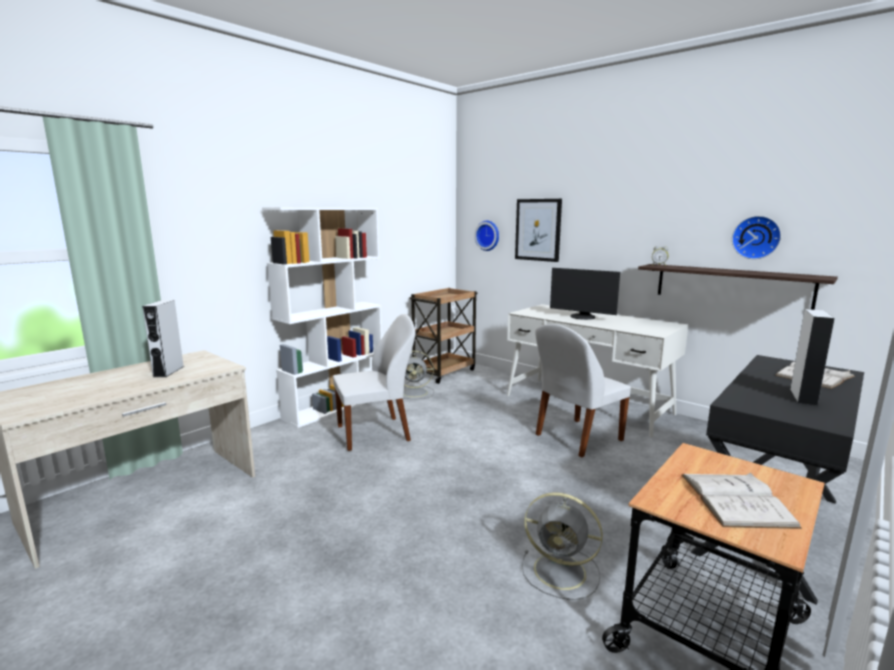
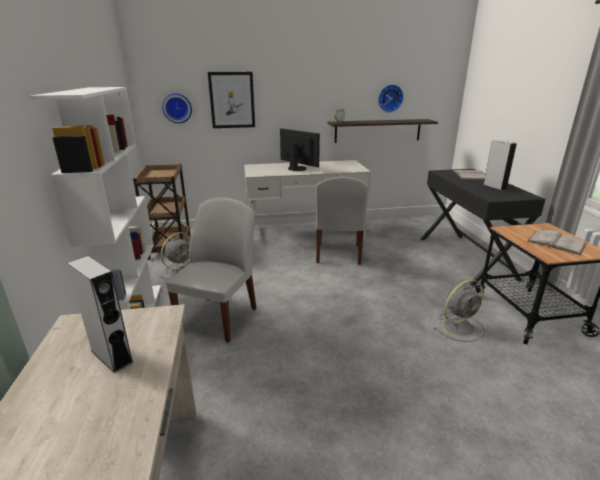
camera: 50 degrees left, 10 degrees up
monitor [550,268,620,320] -> monitor turned 120 degrees counterclockwise [280,128,320,171]

